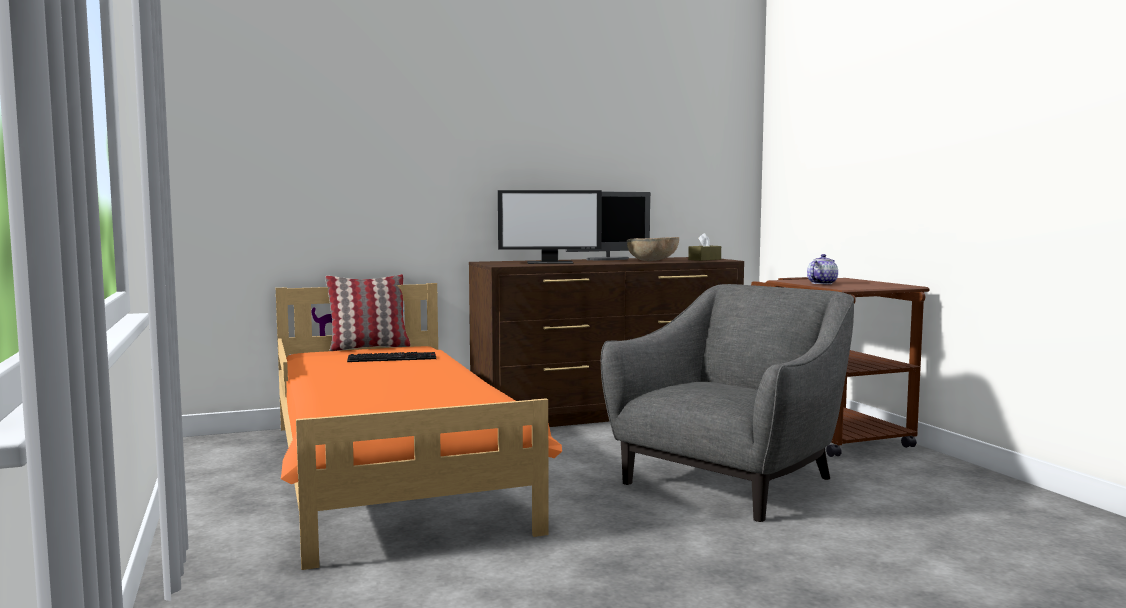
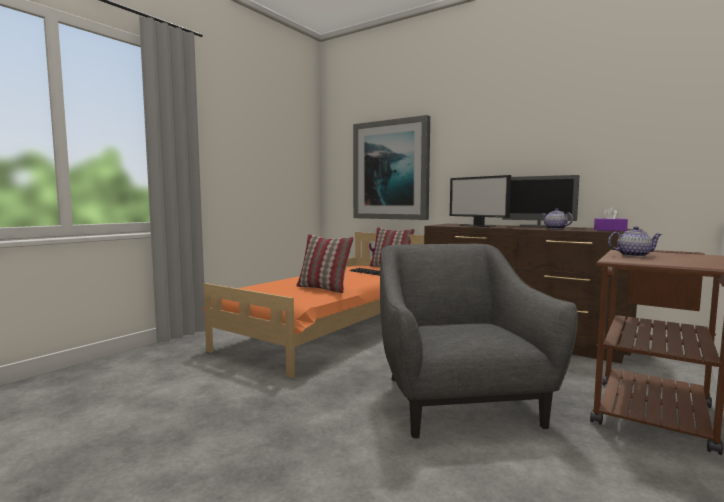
camera: 55 degrees right, 0 degrees up
grey armchair [601,284,854,522] -> grey armchair turned 105 degrees counterclockwise [380,244,578,438]
brown bowl [627,237,679,261] -> teapot [541,208,573,229]
brown tissue box [688,233,721,261] -> purple tissue box [594,207,628,231]
none -> pillow [296,234,354,293]
none -> picture [353,115,430,220]

